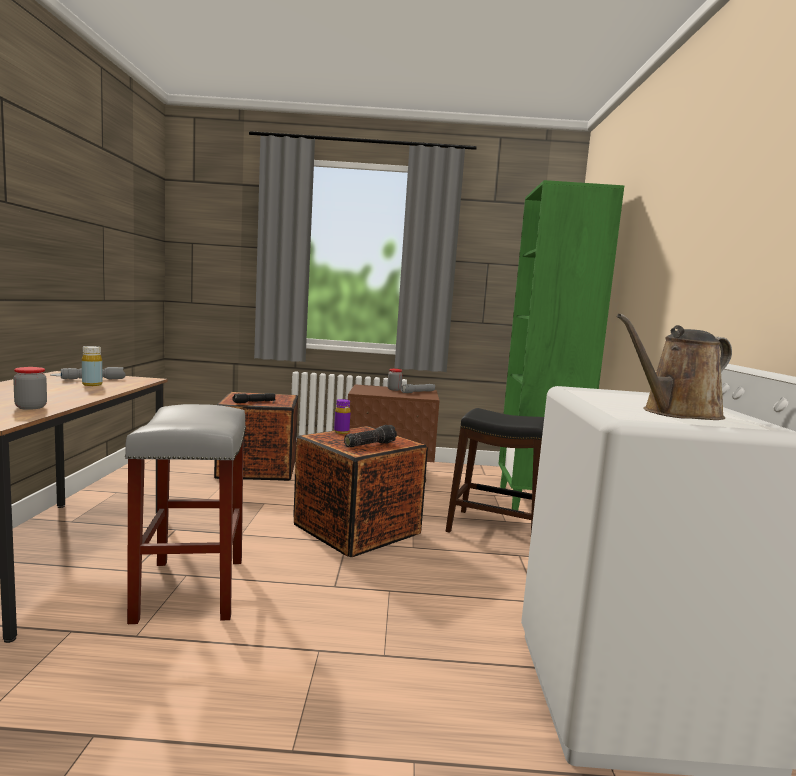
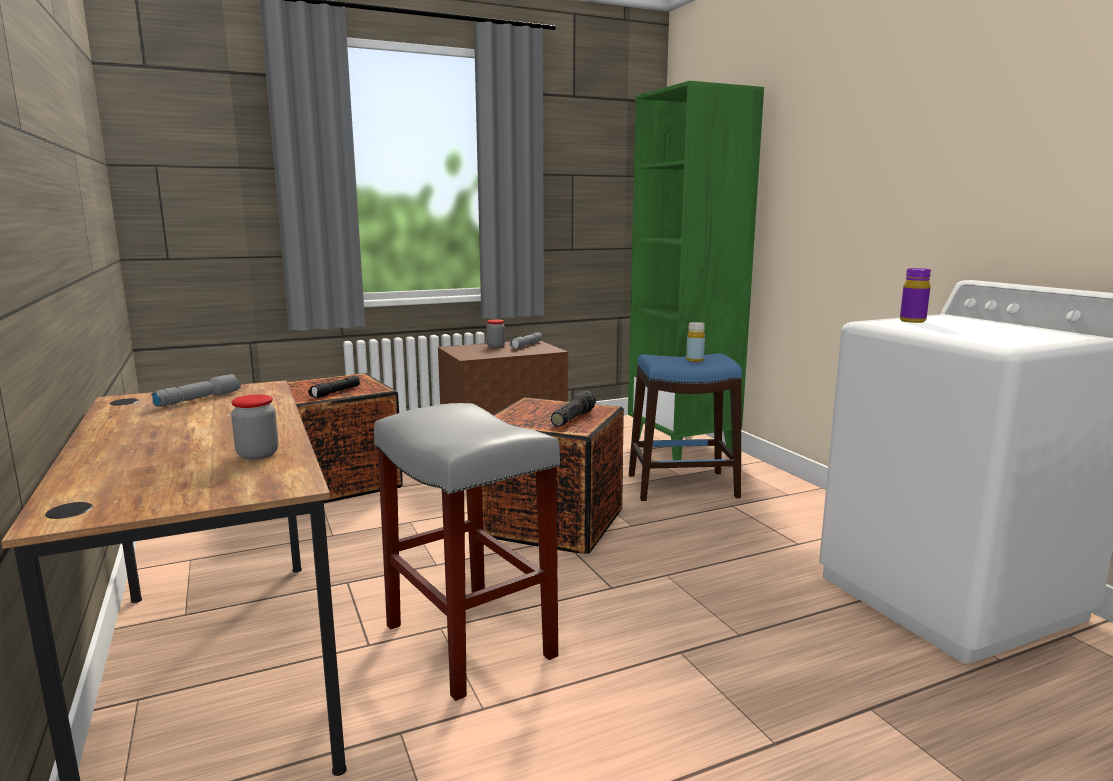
camera: 25 degrees left, 5 degrees up
yellow bottle [82,346,102,386] -> yellow bottle moved to [686,322,705,362]
purple bottle [334,399,350,434] -> purple bottle moved to [900,268,931,323]
black stool [446,408,544,533] -> blue stool [629,353,742,501]
brown watering can [617,313,732,420] -> none

